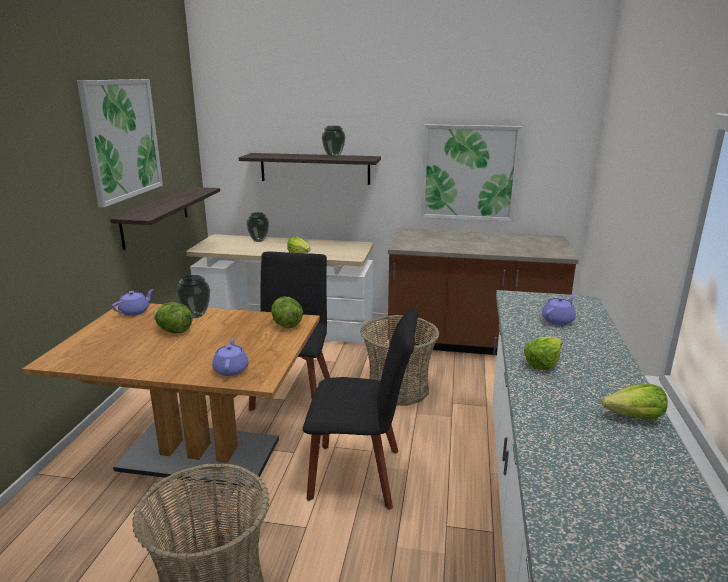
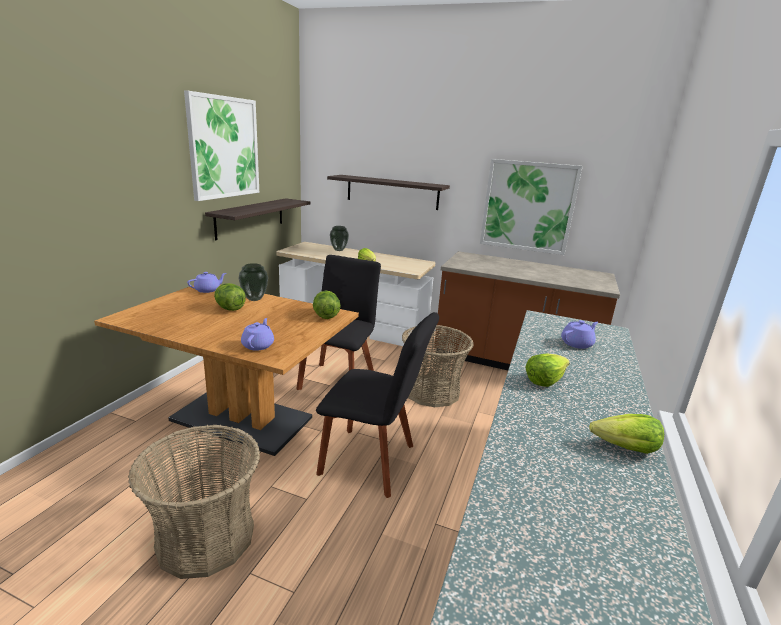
camera: 10 degrees right, 0 degrees up
vase [322,126,345,157] -> none

